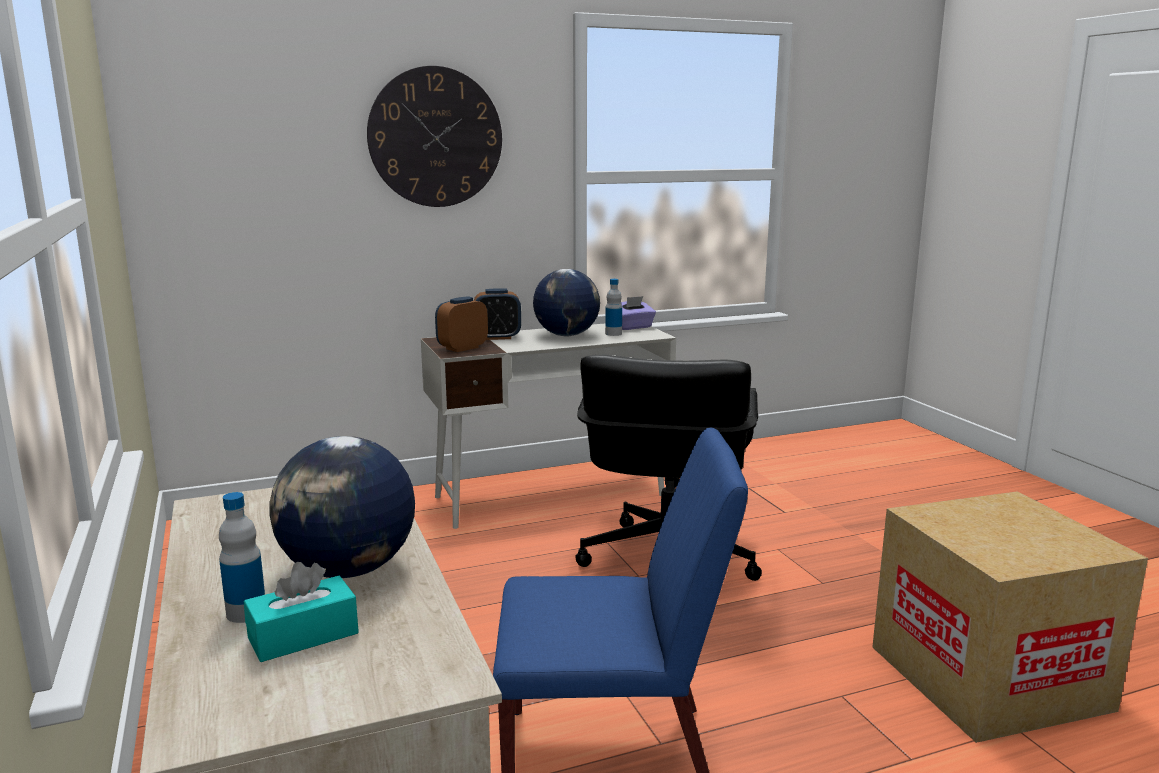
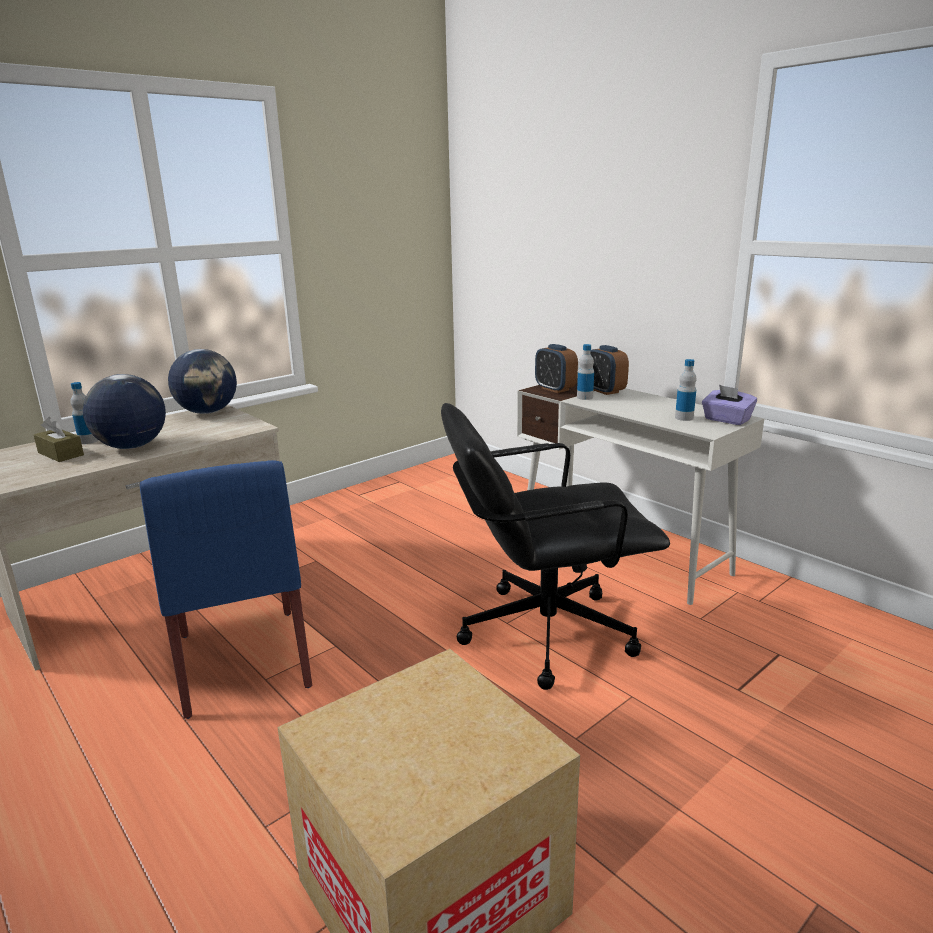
camera: 70 degrees right, 5 degrees up
turquoise tissue box [244,562,359,662] -> brown tissue box [34,417,84,462]
wall clock [367,66,502,207] -> none
alarm clock [435,296,488,352] -> alarm clock turned 150 degrees counterclockwise [535,344,578,393]
globe [533,269,600,336] -> globe moved to [168,349,237,414]
none -> bottle [577,344,594,400]

